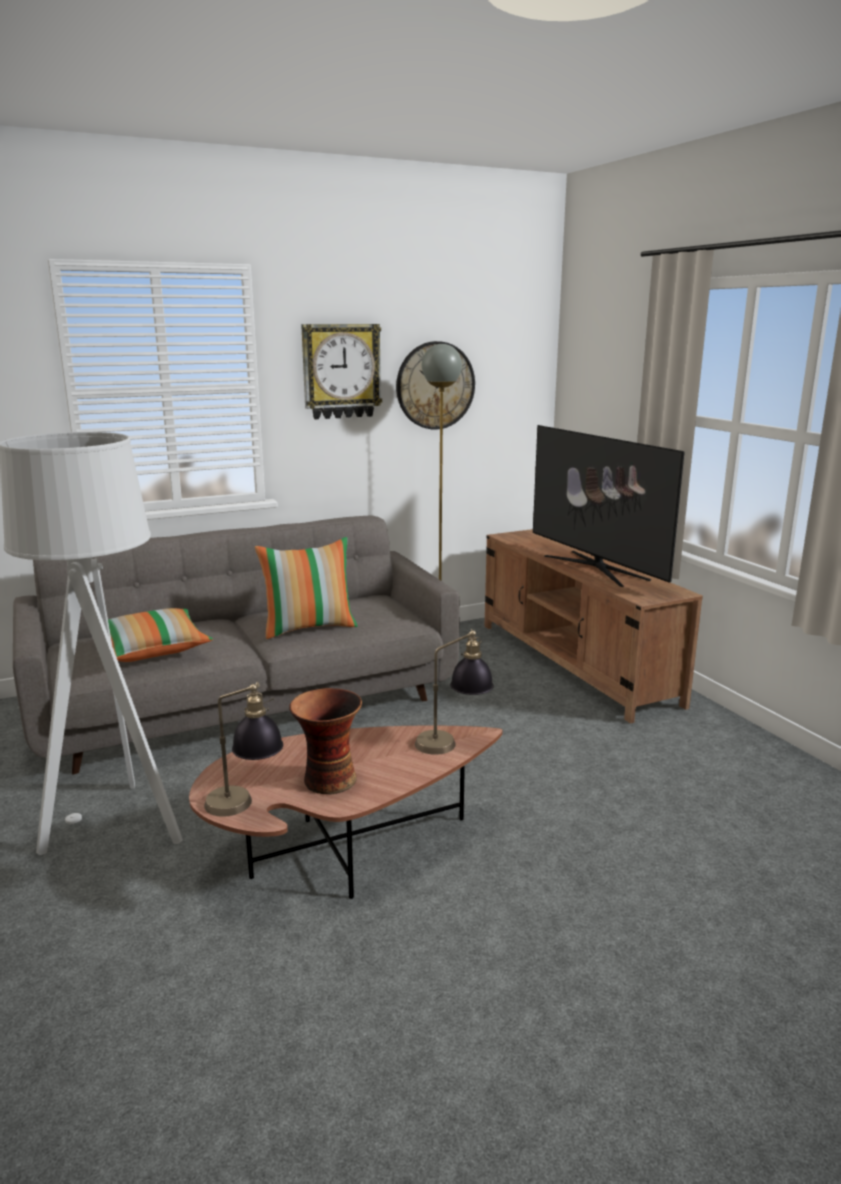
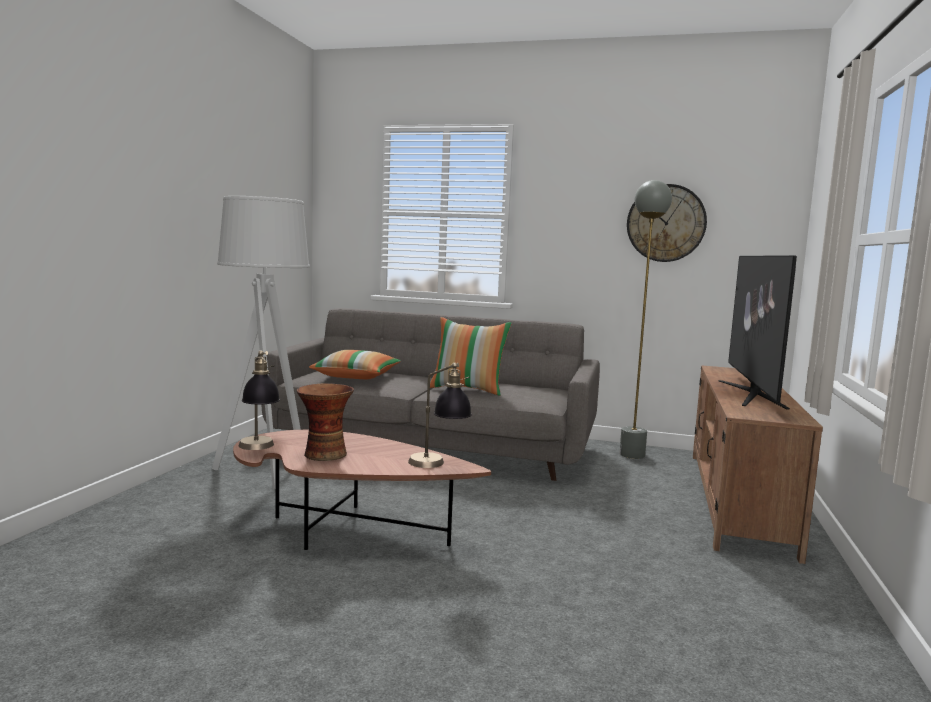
camera: 40 degrees right, 10 degrees down
wall clock [301,324,382,419] -> none

